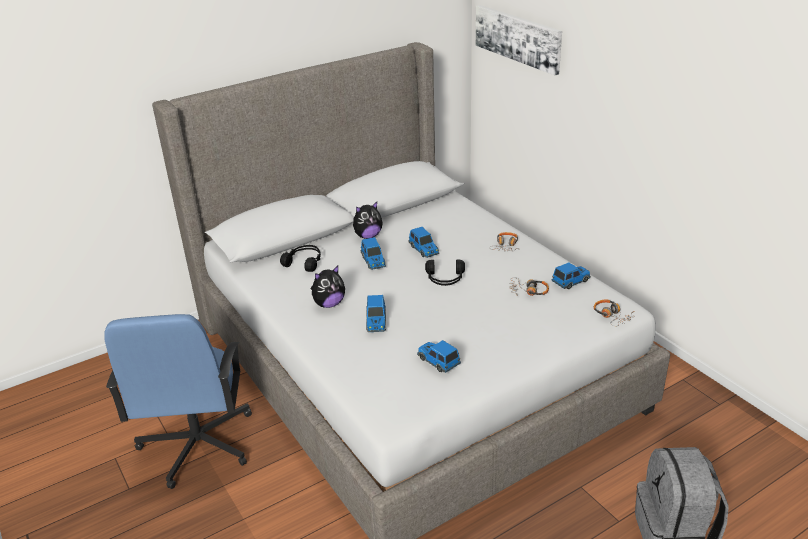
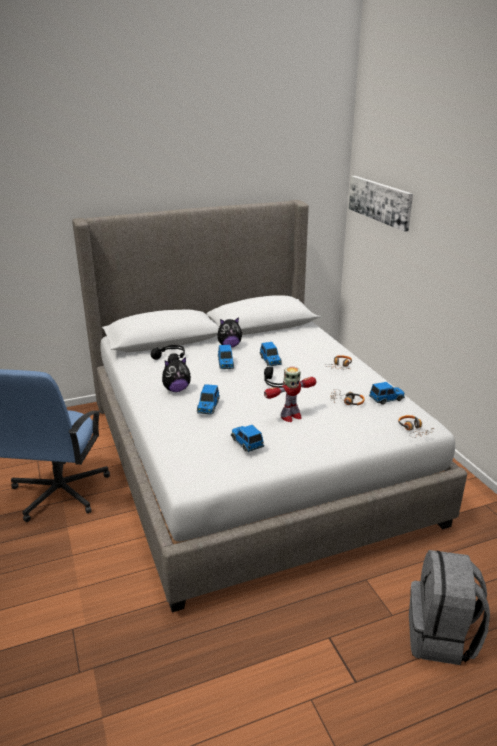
camera: 10 degrees right, 5 degrees down
none -> toy robot [264,367,316,422]

